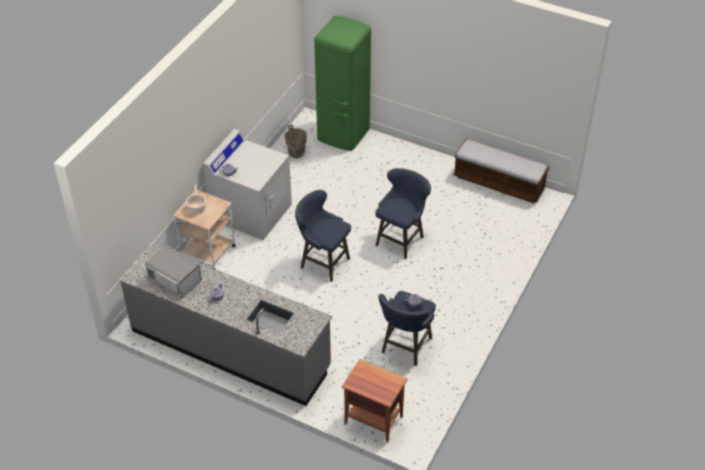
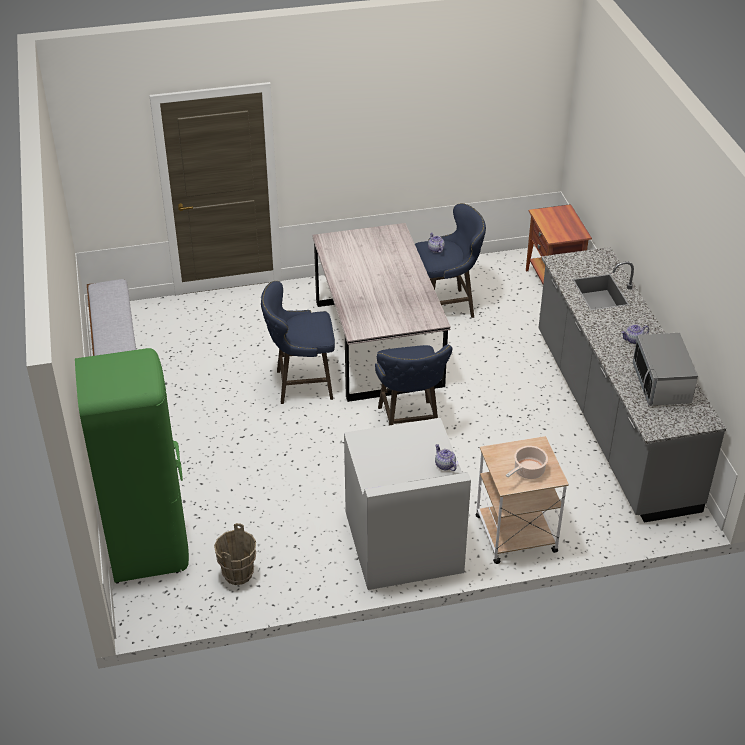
camera: 130 degrees left, 5 degrees down
none -> grey dining table [312,223,451,402]

